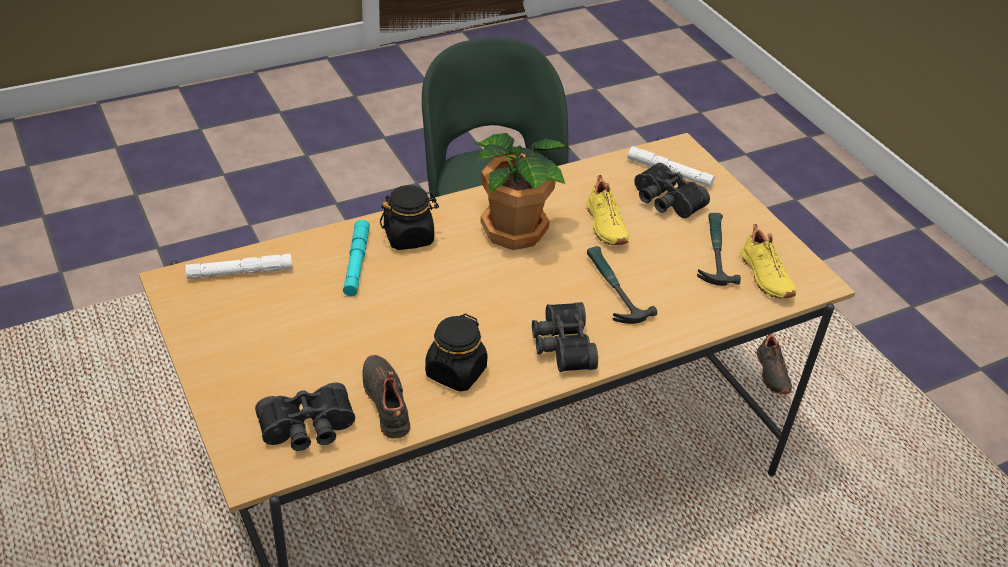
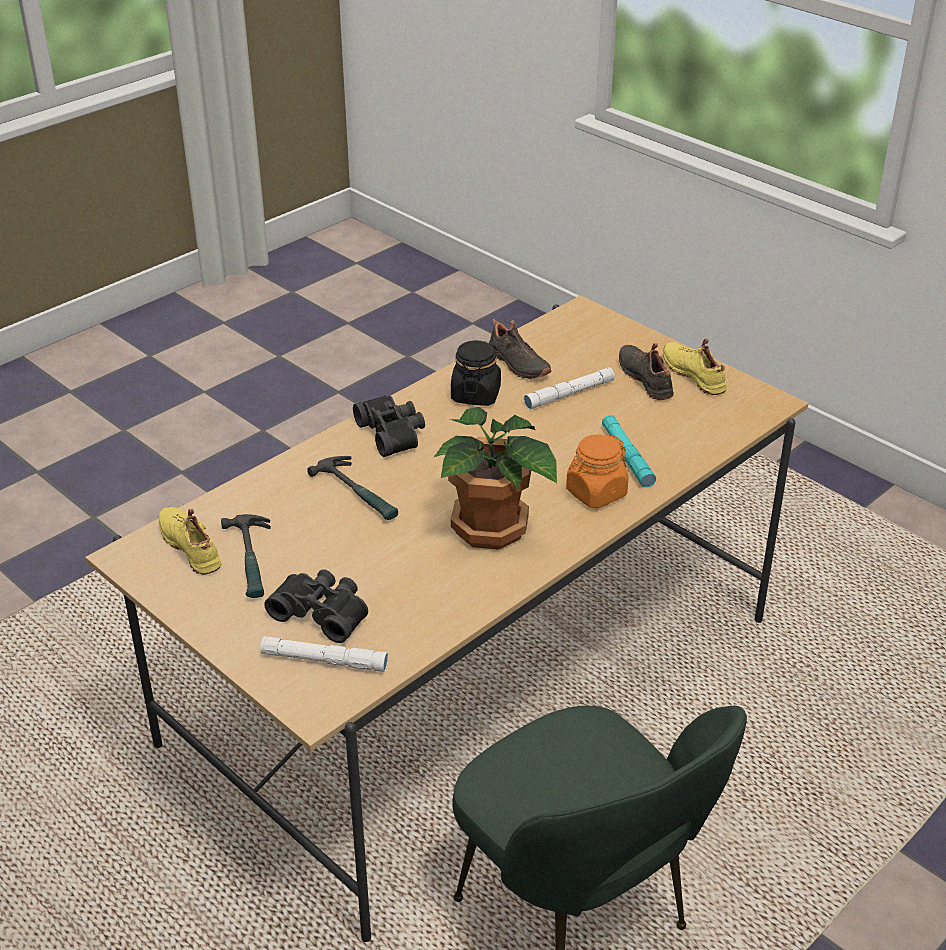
camera: 165 degrees right, 5 degrees down
white flashlight [186,254,292,279] -> white flashlight moved to [524,367,615,410]
black binoculars [255,382,355,451] -> none
black jar [380,185,439,250] -> orange jar [566,435,628,509]
yellow shoe [587,175,629,245] -> yellow shoe moved to [663,339,727,395]
black shoe [757,333,792,394] -> black shoe moved to [619,343,674,400]

